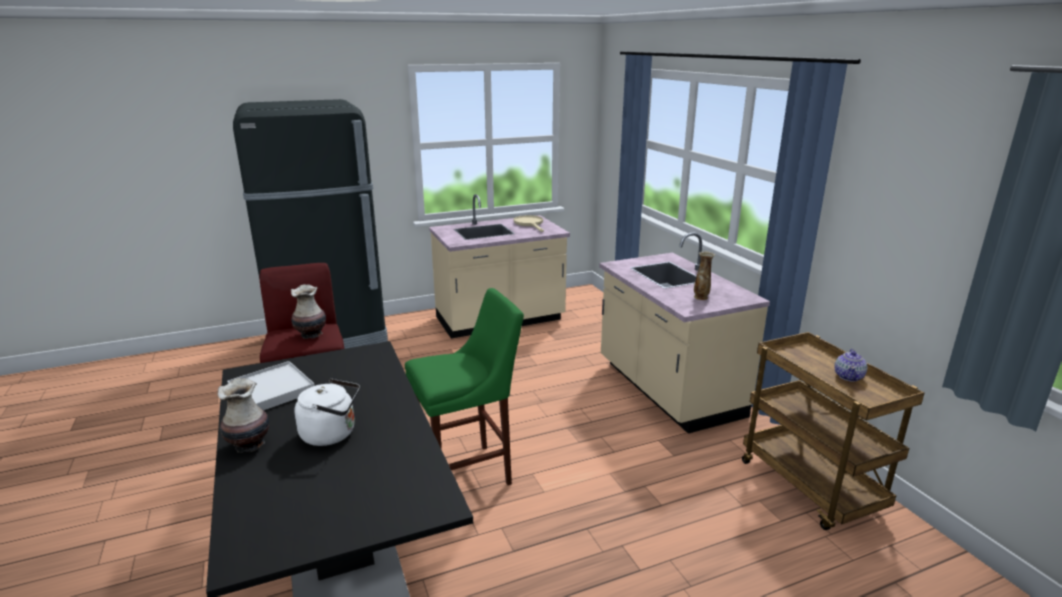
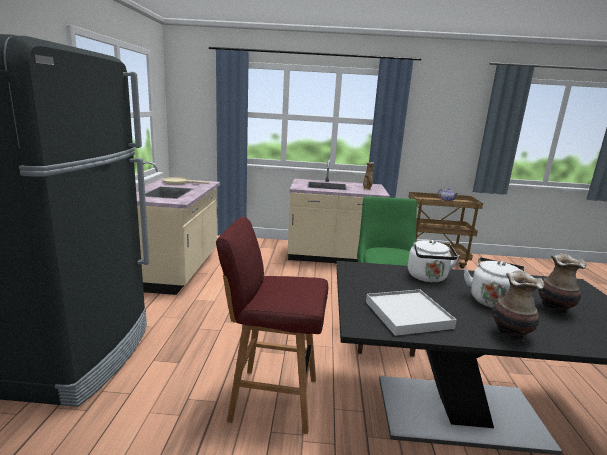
camera: 65 degrees left, 5 degrees down
vase [291,284,326,339] -> vase moved to [538,253,586,314]
none -> white kettle [408,240,460,282]

